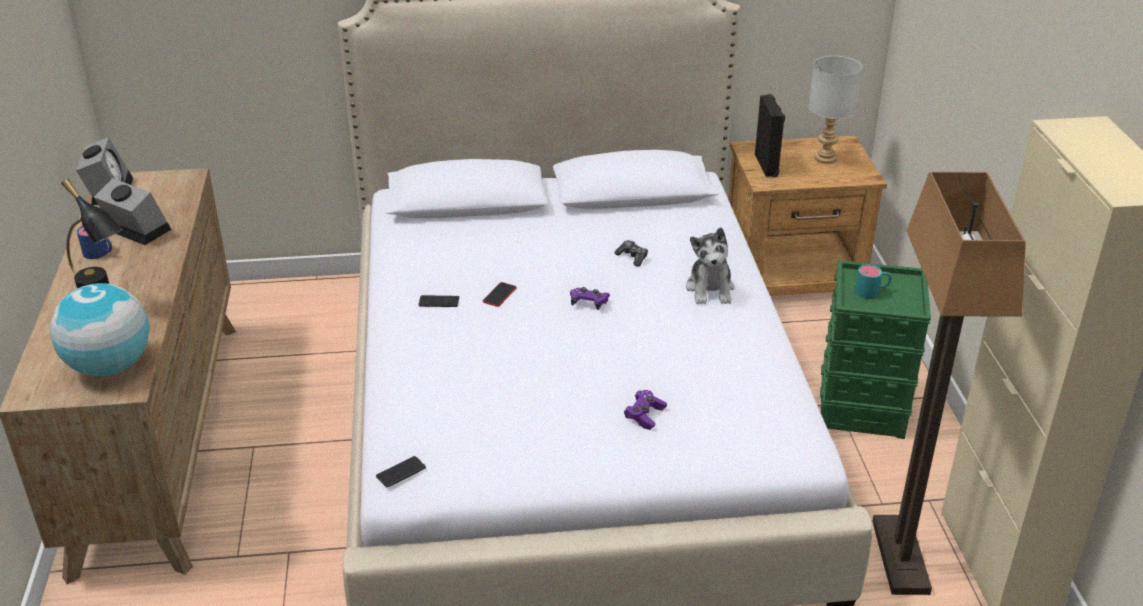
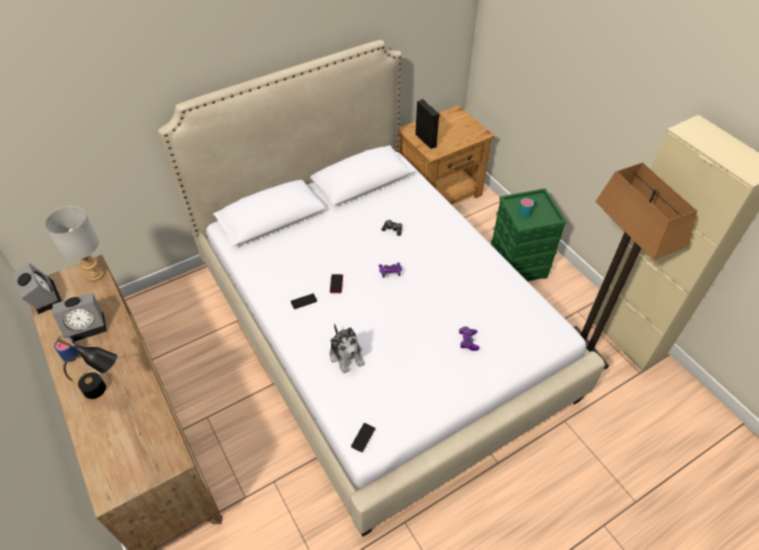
camera: 25 degrees left, 15 degrees up
globe [50,283,150,376] -> none
alarm clock [94,178,171,245] -> alarm clock turned 150 degrees clockwise [52,292,107,342]
plush toy [686,227,735,304] -> plush toy moved to [330,323,365,374]
grey table lamp [809,56,862,164] -> grey table lamp moved to [45,206,104,282]

